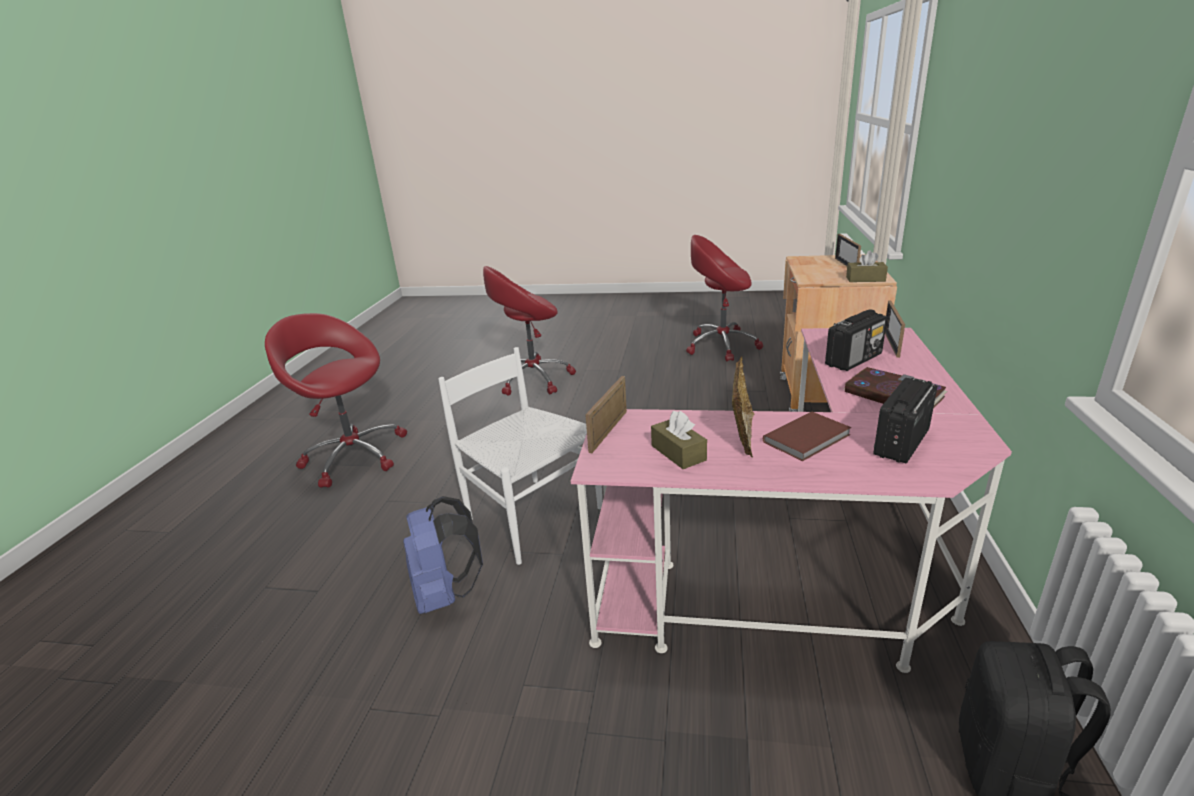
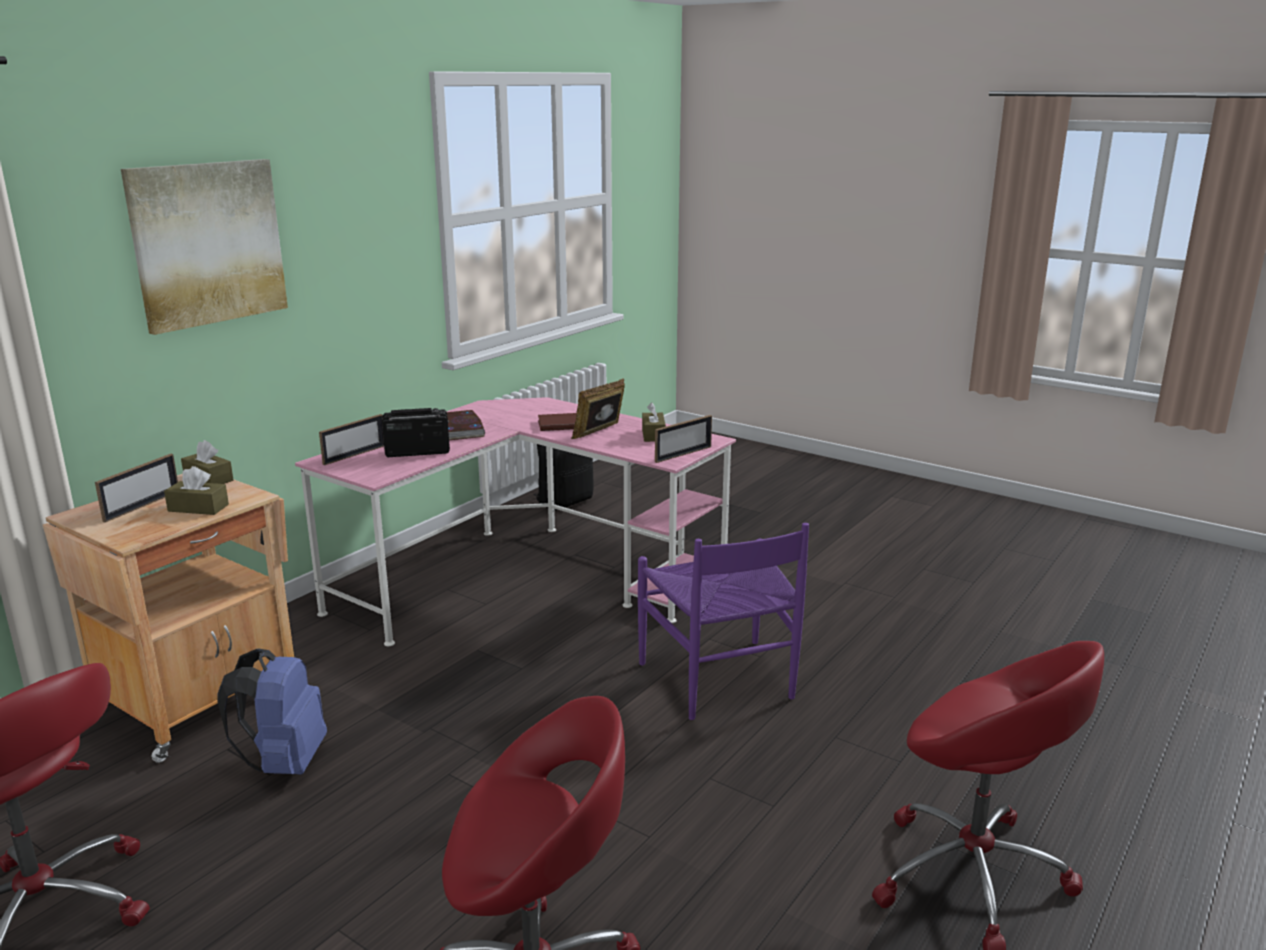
camera: 155 degrees left, 5 degrees down
blue backpack [403,496,483,614] -> blue backpack moved to [217,648,327,775]
white chair [438,347,602,565] -> purple chair [638,523,809,720]
radio [873,377,937,464] -> none
none -> picture [121,159,288,335]
none -> brown tissue box [164,466,229,515]

